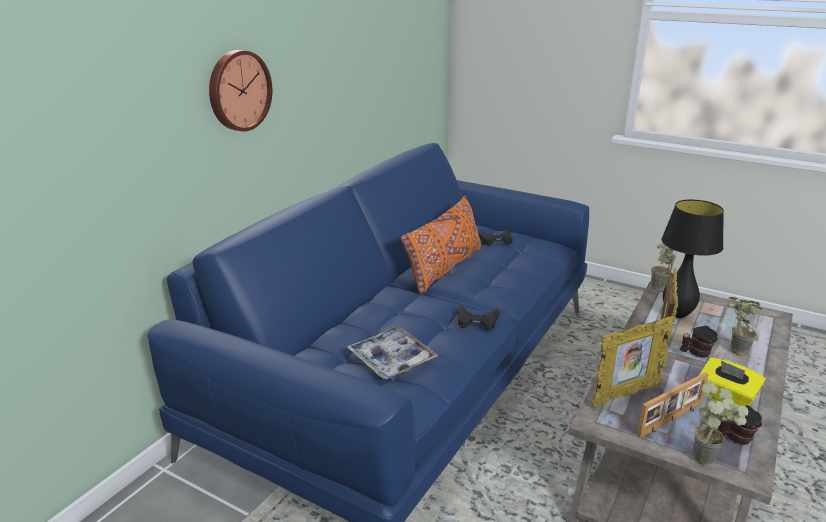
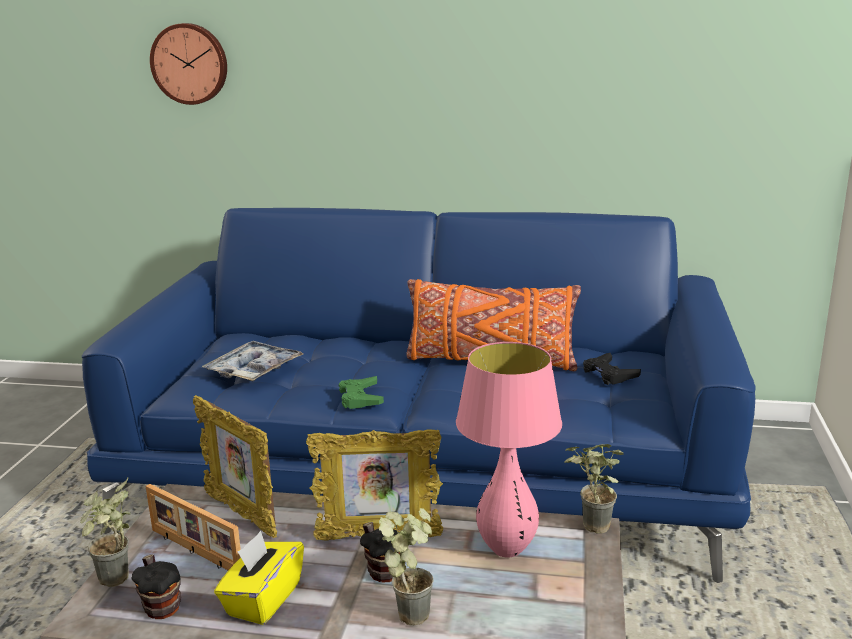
camera: 70 degrees right, 5 degrees down
wall clock [209,50,272,131] -> wall clock moved to [150,23,227,105]
black game controller [457,306,500,331] -> green game controller [339,376,384,409]
black table lamp [661,199,724,318] -> pink table lamp [456,342,562,557]

